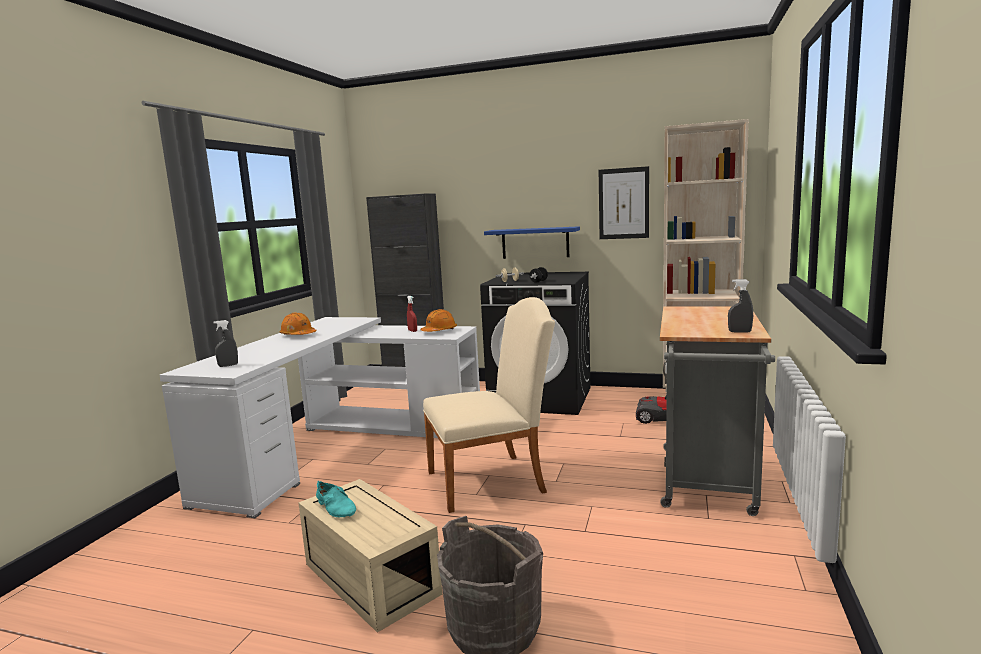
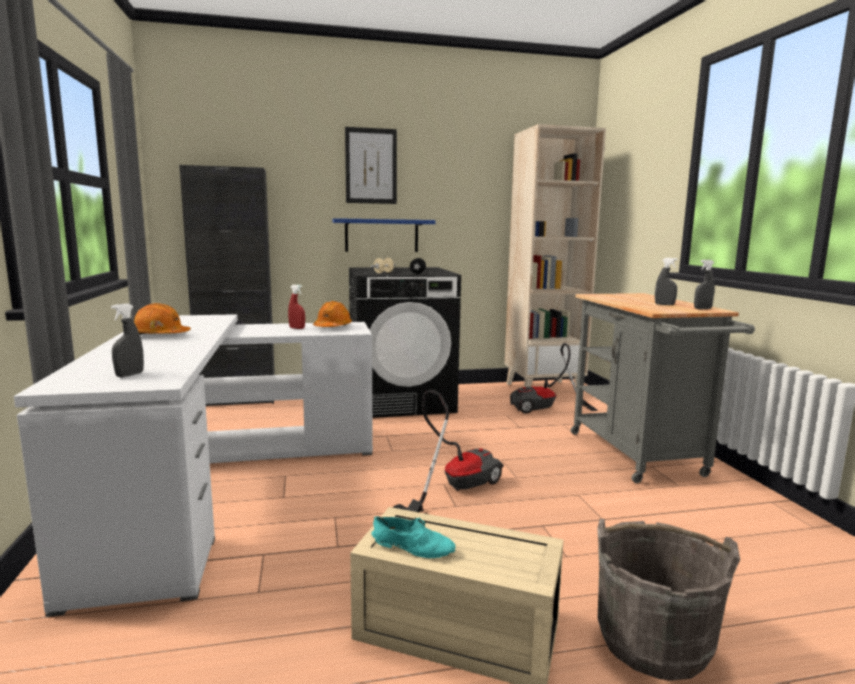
camera: 30 degrees left, 0 degrees up
beige chair [423,297,555,513] -> vacuum cleaner [393,390,504,514]
picture [599,166,649,239] -> picture moved to [345,127,397,204]
none -> grey spray bottle [655,258,678,305]

